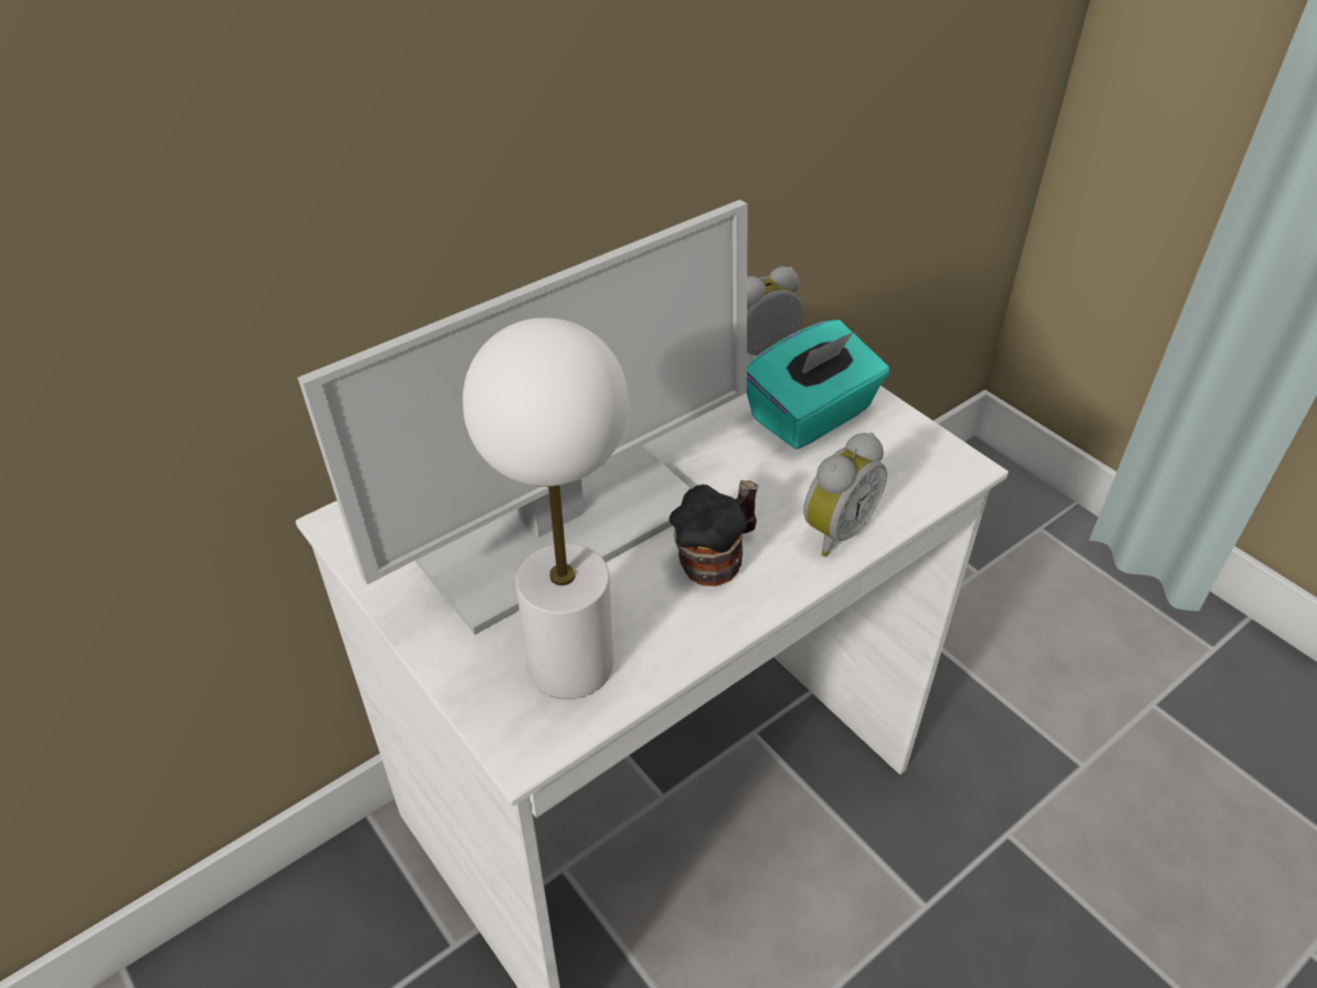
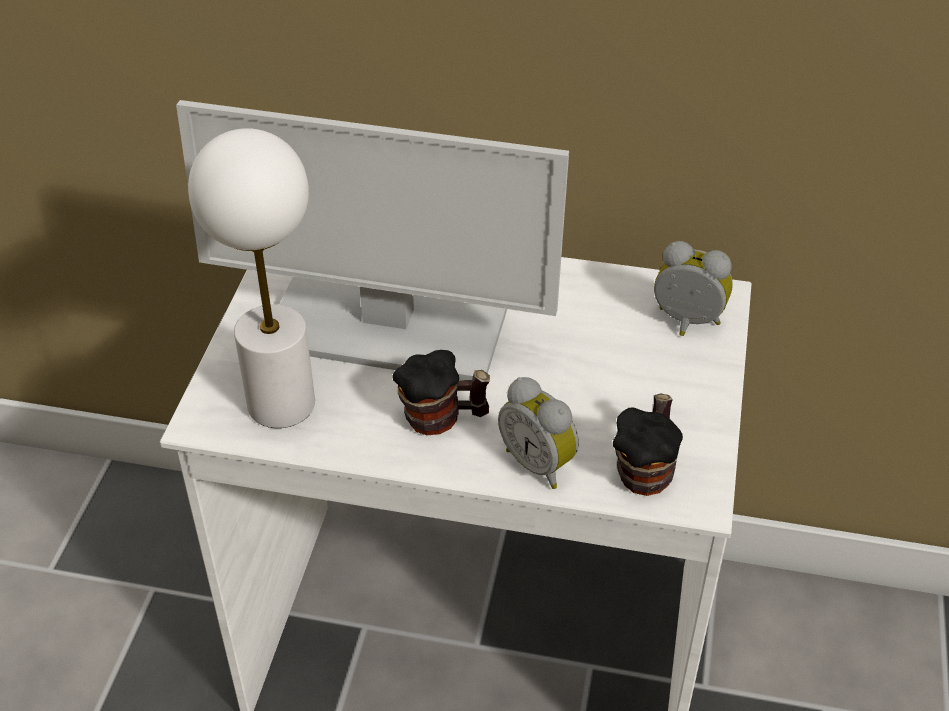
camera: 50 degrees right, 0 degrees up
turquoise tissue box [747,320,890,449] -> none
alarm clock [804,432,887,557] -> alarm clock turned 45 degrees clockwise [498,377,579,489]
none -> mug [613,393,683,496]

